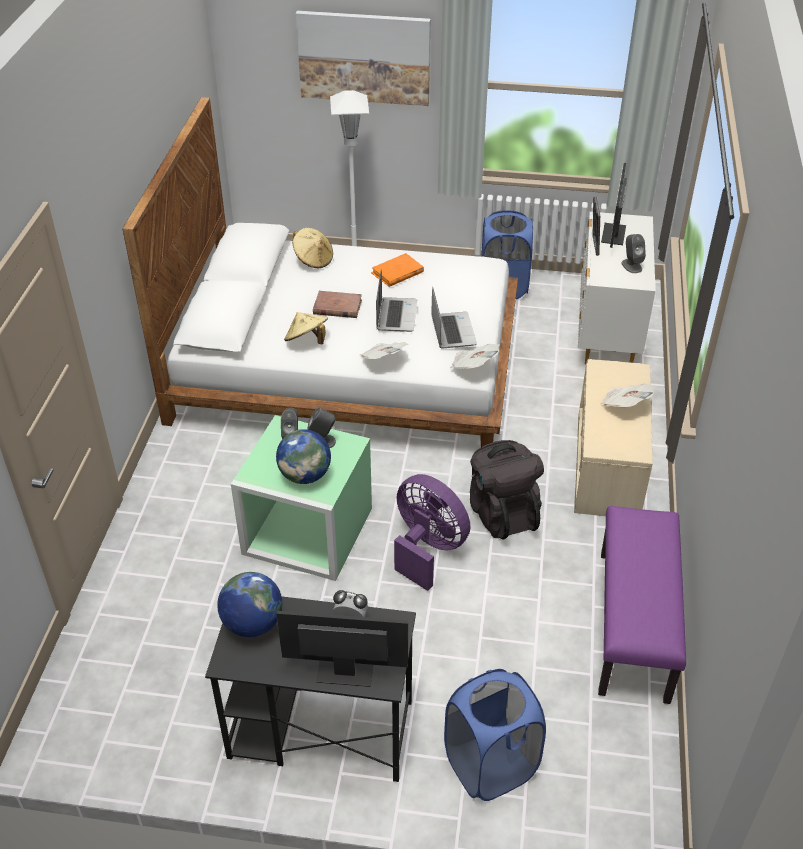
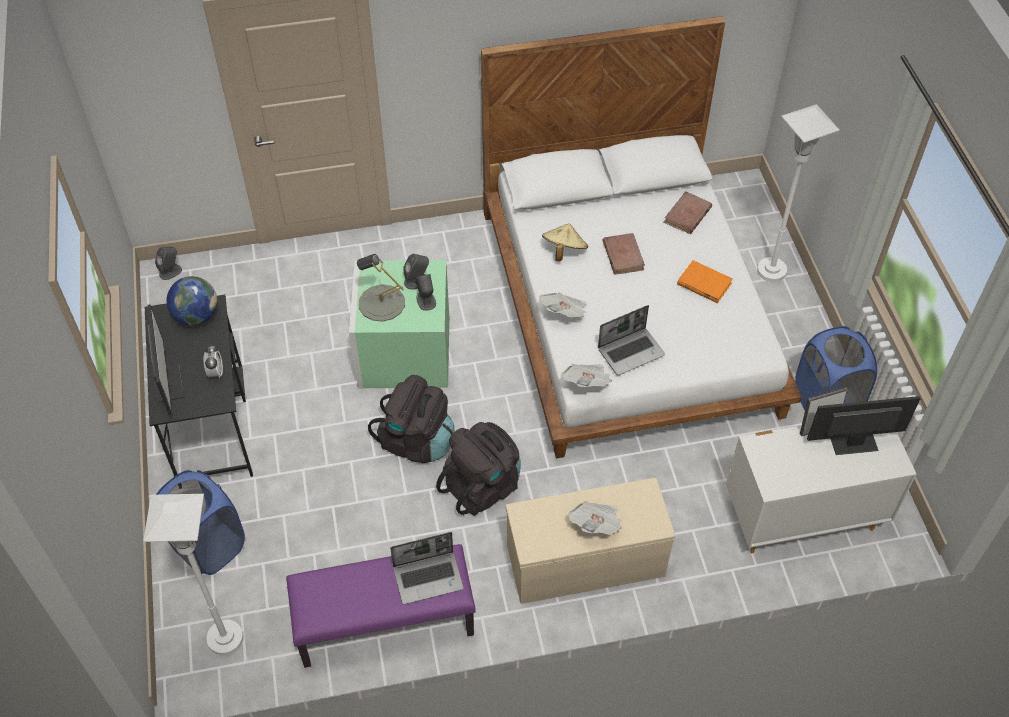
camera: 70 degrees right, 10 degrees up
globe [276,429,331,484] -> grey table lamp [357,254,405,322]
beige hat [293,228,333,268] -> brown book [664,191,712,234]
picture [296,11,430,106] -> none
laptop [376,270,417,332] -> laptop moved to [390,532,464,604]
purple fan [394,474,470,591] -> black backpack [368,375,454,463]
grey speaker [621,234,646,273] -> grey speaker moved to [155,247,182,280]
none -> white floor lamp [143,494,244,655]

